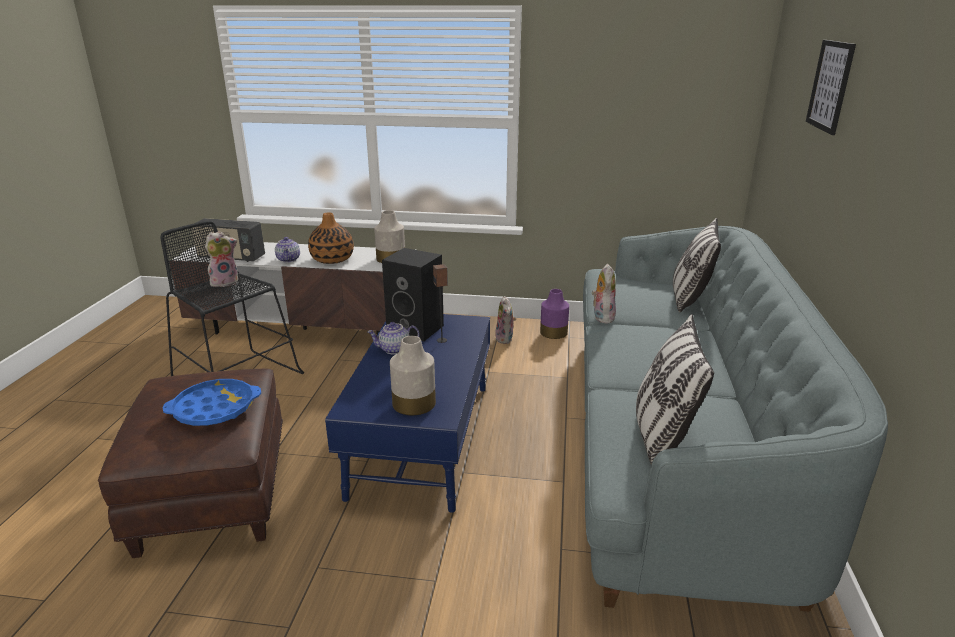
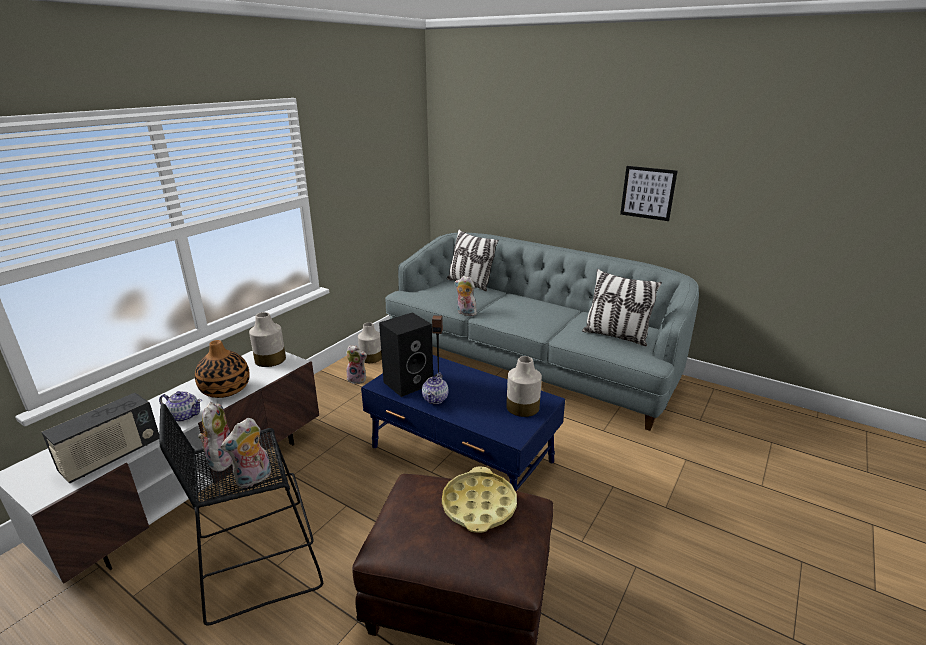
camera: 65 degrees left, 0 degrees up
blue tray [163,379,261,426] -> yellow tray [442,467,517,533]
purple vase [540,289,569,339] -> beige vase [358,322,382,363]
picture [806,40,856,135] -> picture moved to [620,166,677,221]
none -> plush toy [221,418,271,488]

